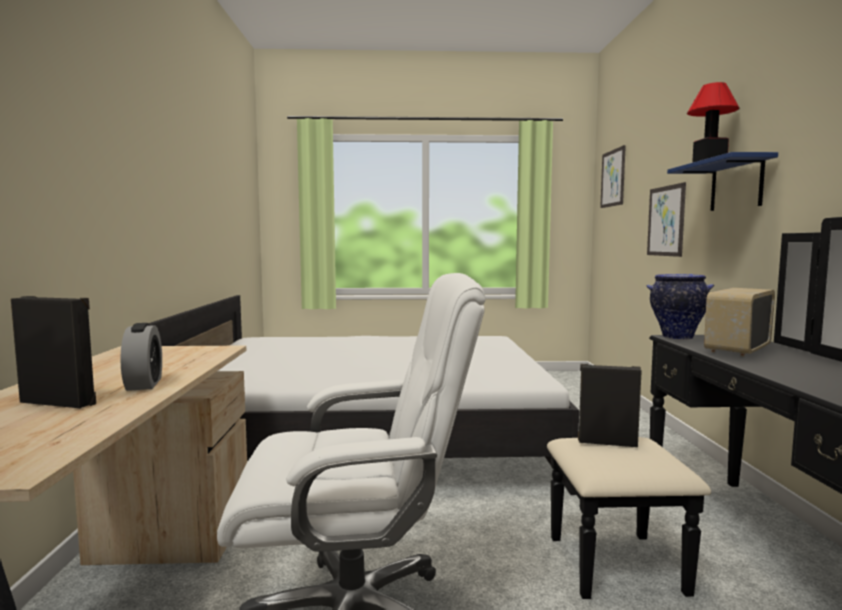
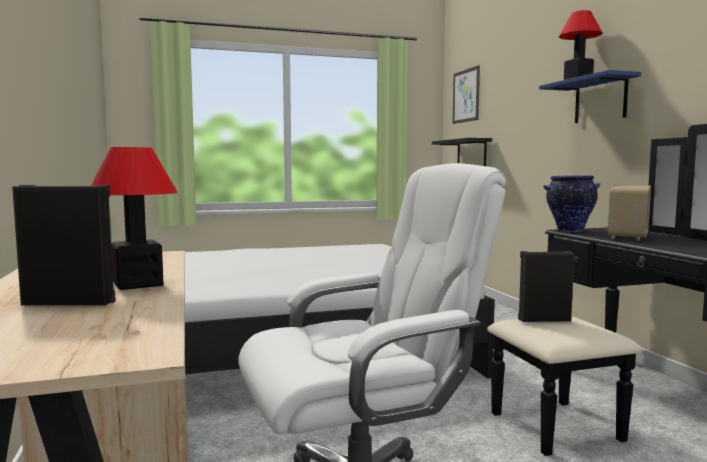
camera: 15 degrees left, 0 degrees up
alarm clock [120,323,162,391] -> table lamp [91,147,178,290]
picture [647,182,686,257] -> none
none -> black shelf [432,138,492,166]

